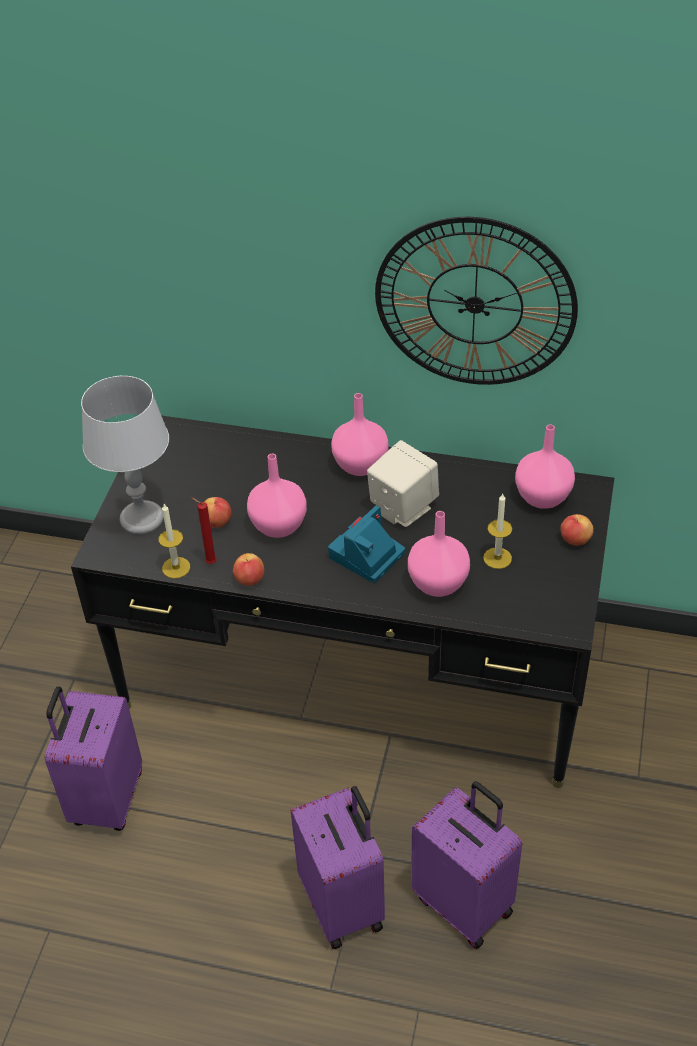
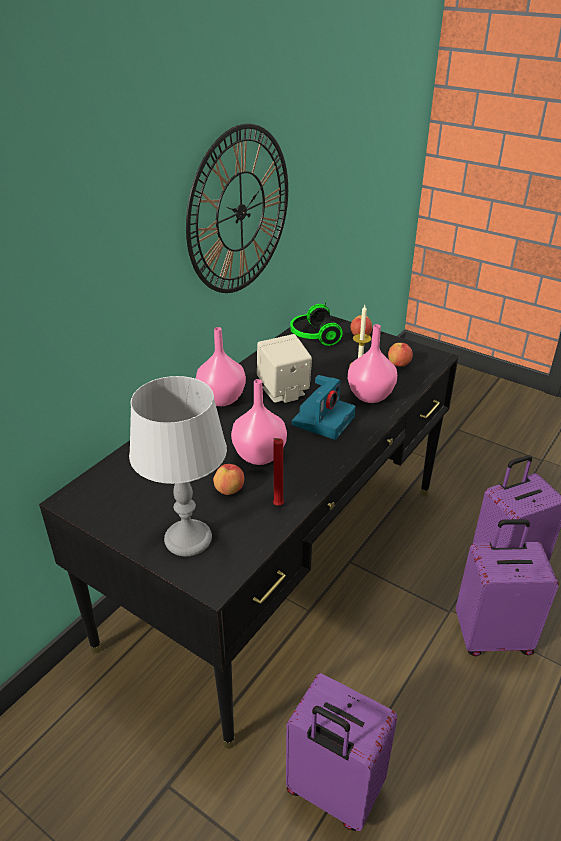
camera: 70 degrees left, 10 degrees down
candle [159,504,190,579] -> none
apple [233,553,264,586] -> apple moved to [388,343,413,367]
camera [328,505,405,583] -> camera turned 120 degrees counterclockwise [292,375,356,440]
pink vase [515,424,575,509] -> headphones [290,301,343,346]

